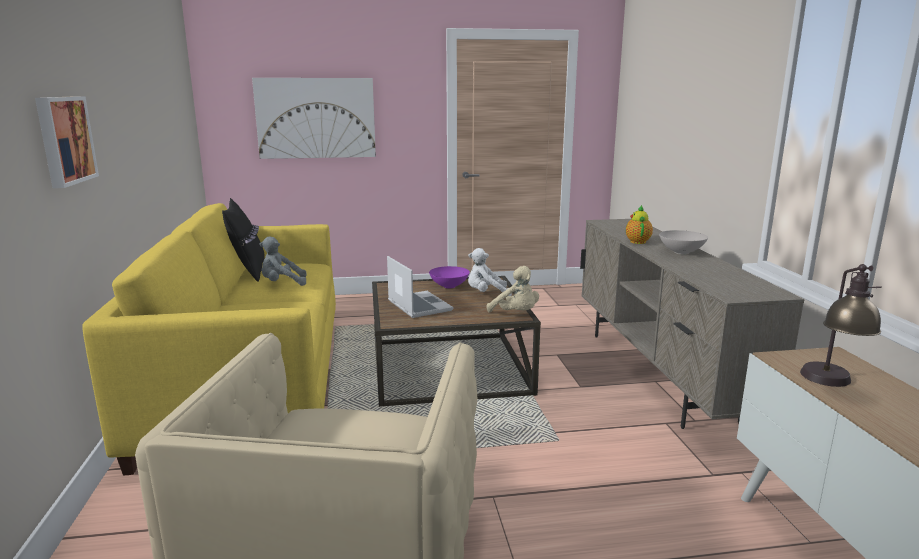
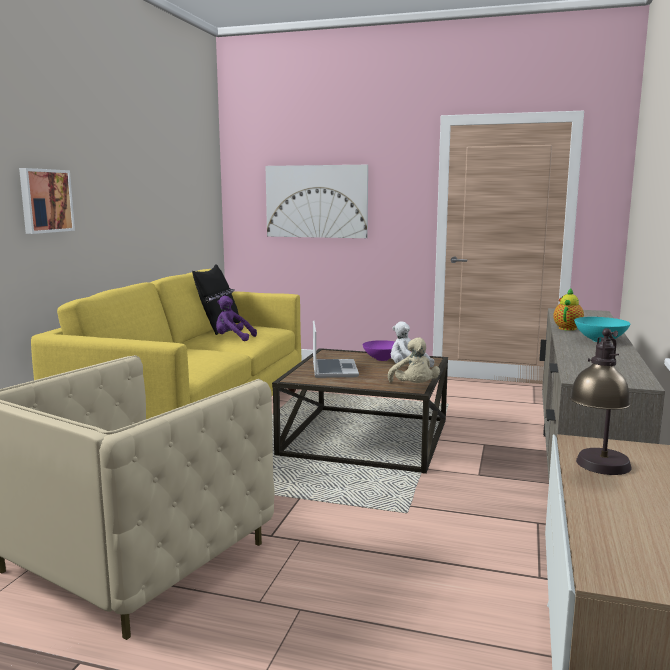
camera: 25 degrees right, 5 degrees down
grey plush toy [259,237,306,286] -> purple plush toy [216,296,257,341]
white bowl [659,230,708,254] -> turquoise bowl [574,317,630,342]

